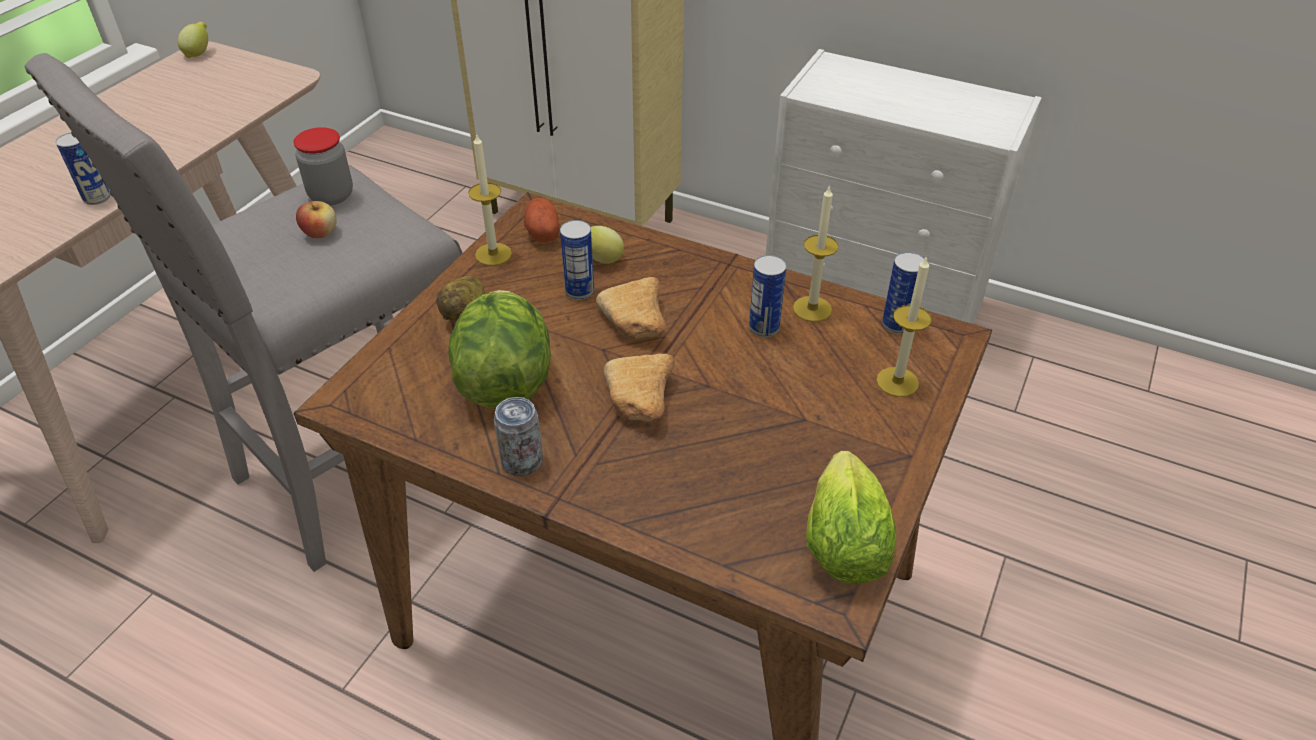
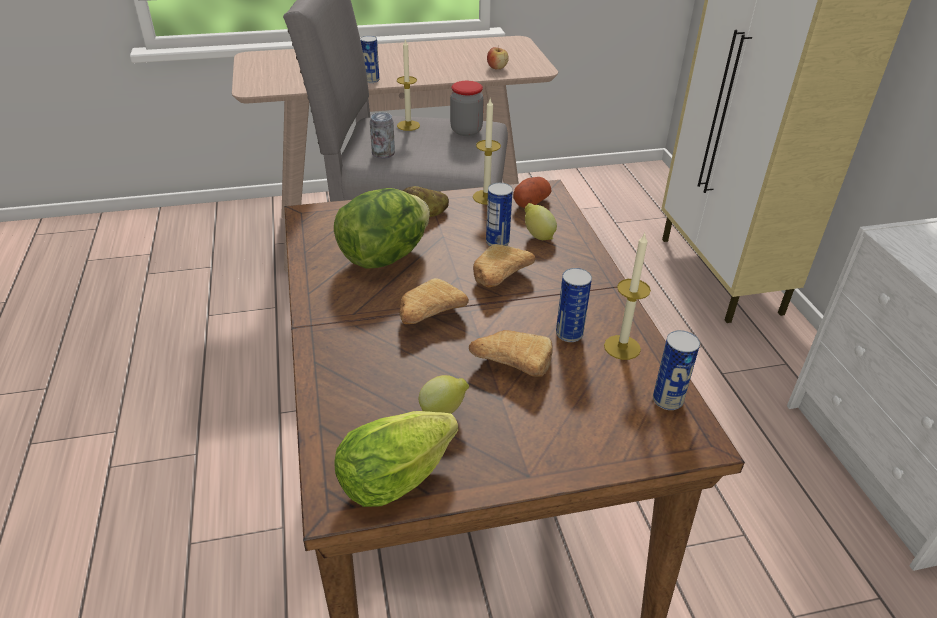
camera: 50 degrees right, 5 degrees down
lemon [178,22,208,58] -> lemon moved to [419,375,469,414]
apple [296,200,337,238] -> apple moved to [487,45,509,69]
can [494,397,543,476] -> can moved to [370,112,395,159]
candle [876,256,932,397] -> candle moved to [397,39,420,131]
none -> bread [469,330,553,377]

